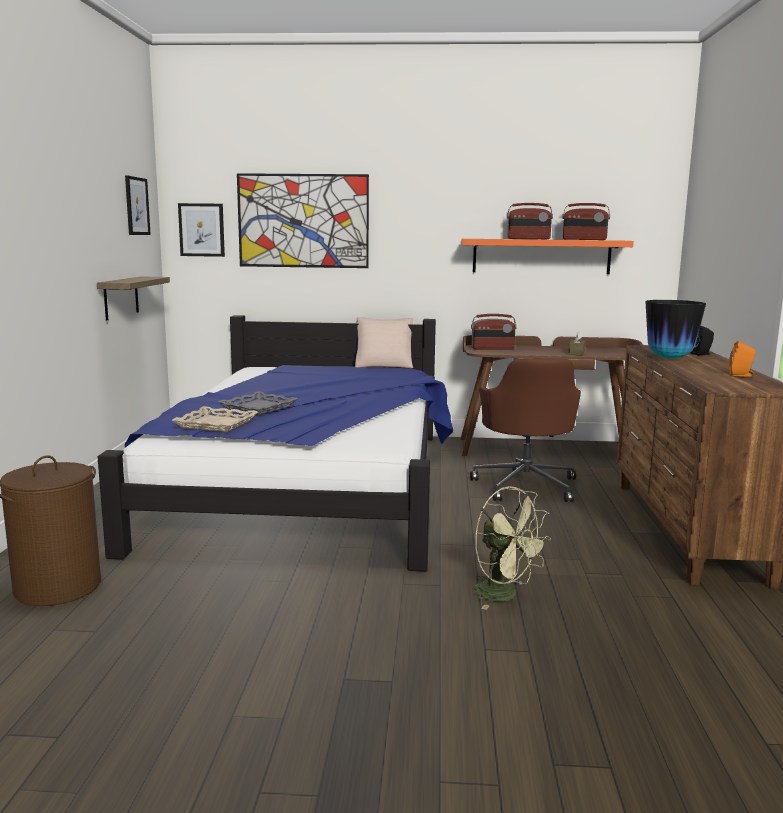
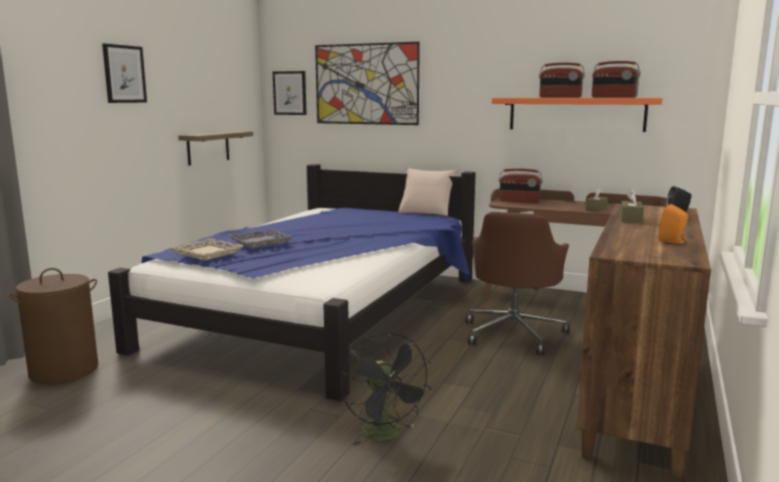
camera: 20 degrees right, 0 degrees up
picture [125,175,151,235] -> picture moved to [102,43,147,103]
green fan [474,486,551,610] -> black fan [341,333,432,446]
vase [645,300,706,359] -> brown tissue box [620,189,644,223]

